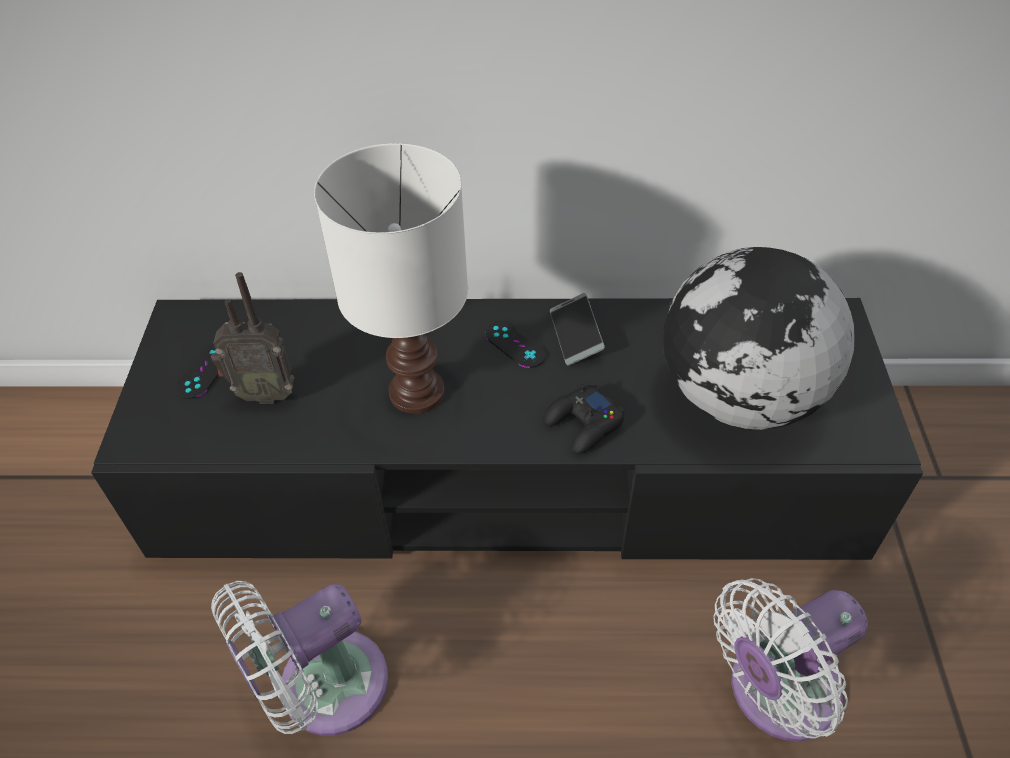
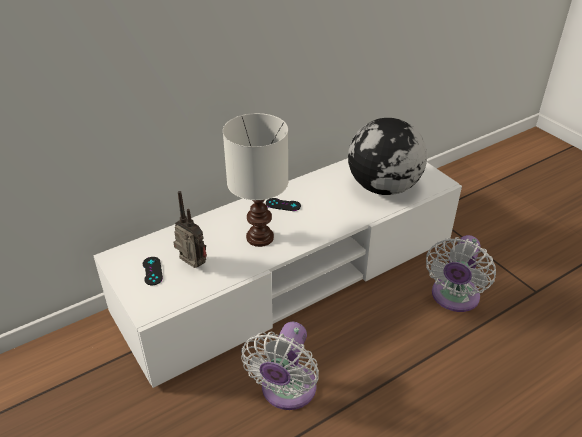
camera: 35 degrees left, 10 degrees down
black tv stand [91,298,923,560] -> white tv stand [93,158,462,388]
radio [212,272,294,404] -> radio turned 105 degrees counterclockwise [173,191,207,268]
black game controller [543,384,625,455] -> none
phone [550,293,605,366] -> none

